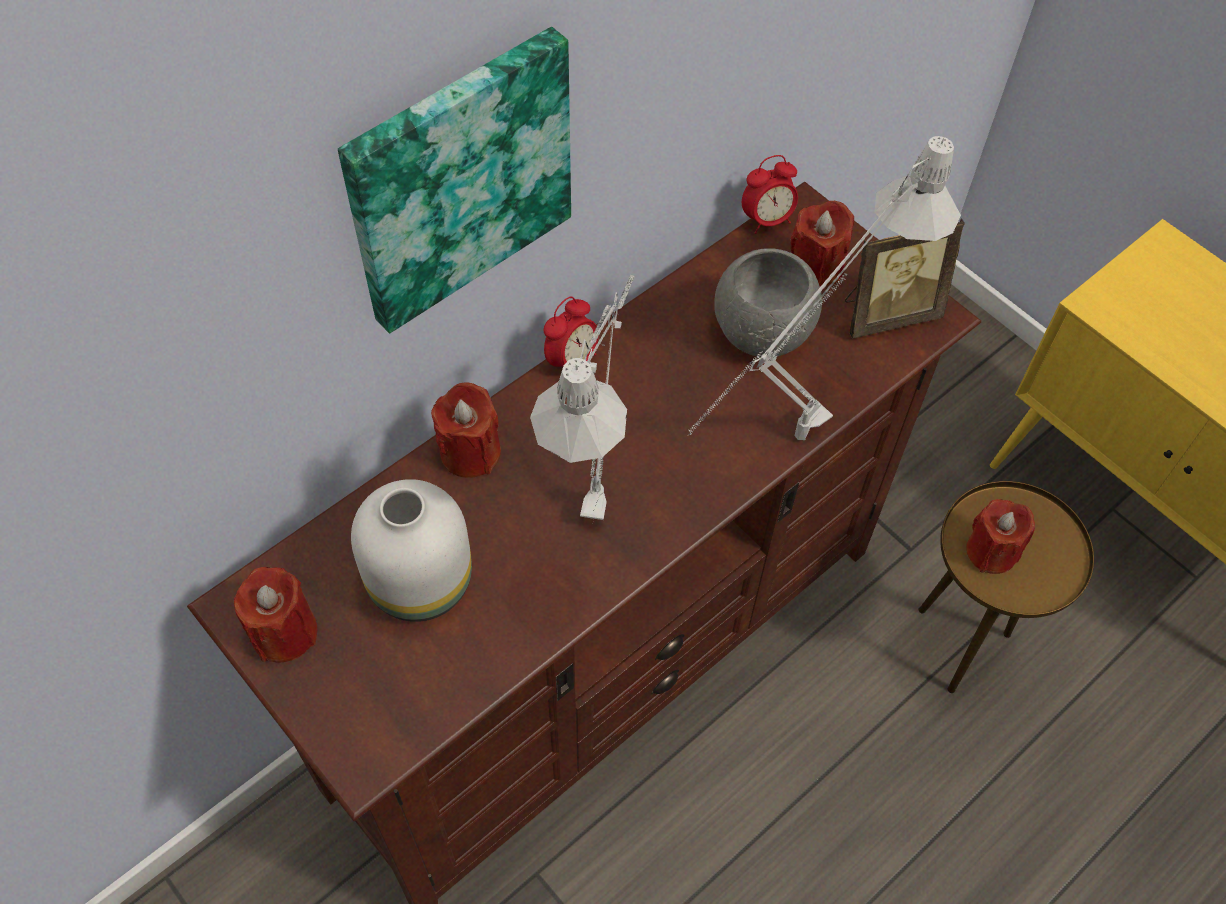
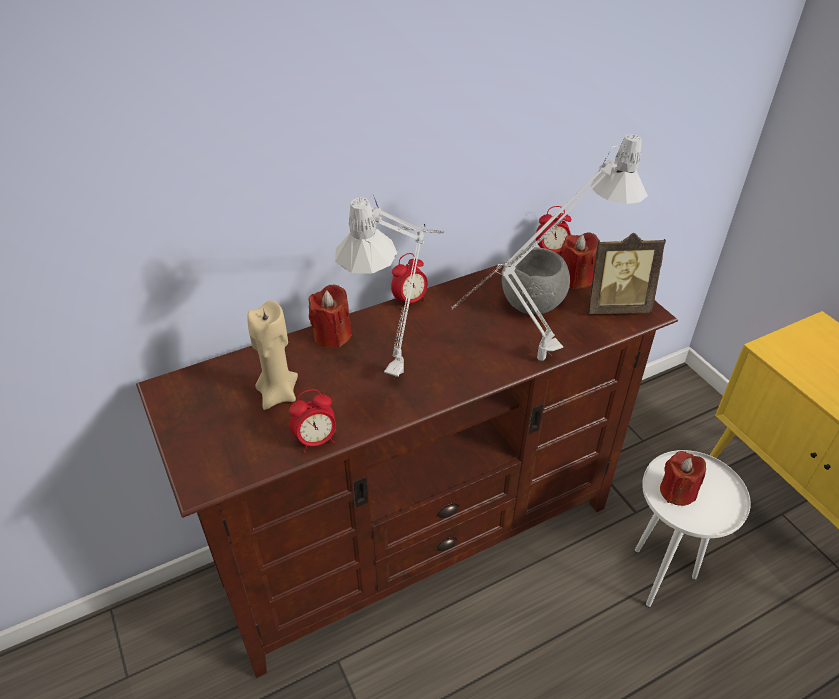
camera: 15 degrees right, 15 degrees down
red candle [234,567,318,663] -> none
picture [338,27,571,334] -> none
white vase [351,479,472,622] -> beige candle [247,301,298,410]
brown side table [918,481,1094,693] -> white side table [634,450,751,607]
none -> alarm clock [289,389,336,453]

